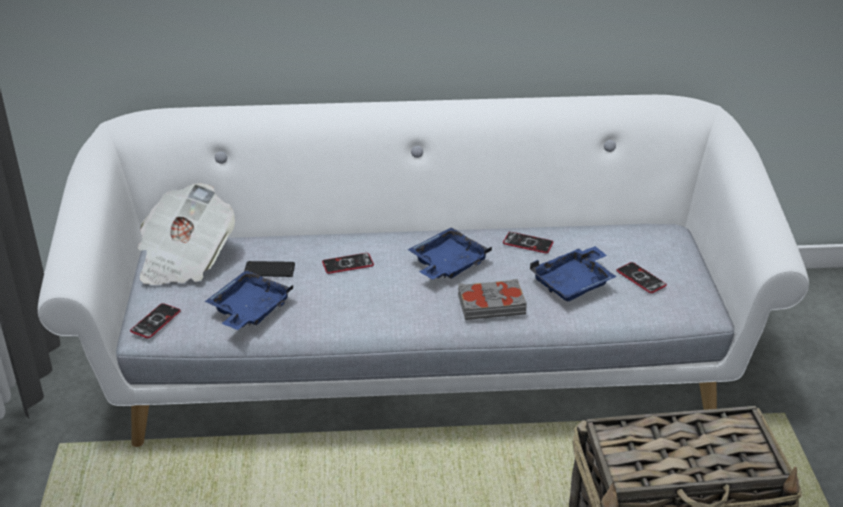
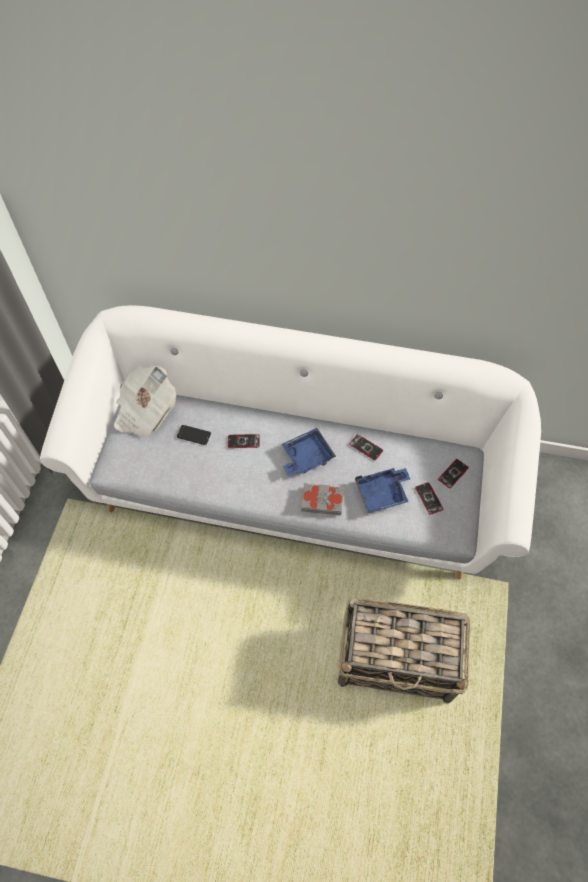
camera: 15 degrees right, 25 degrees up
phone [130,303,181,339] -> phone moved to [438,459,469,488]
blue tray [205,270,293,330] -> none

